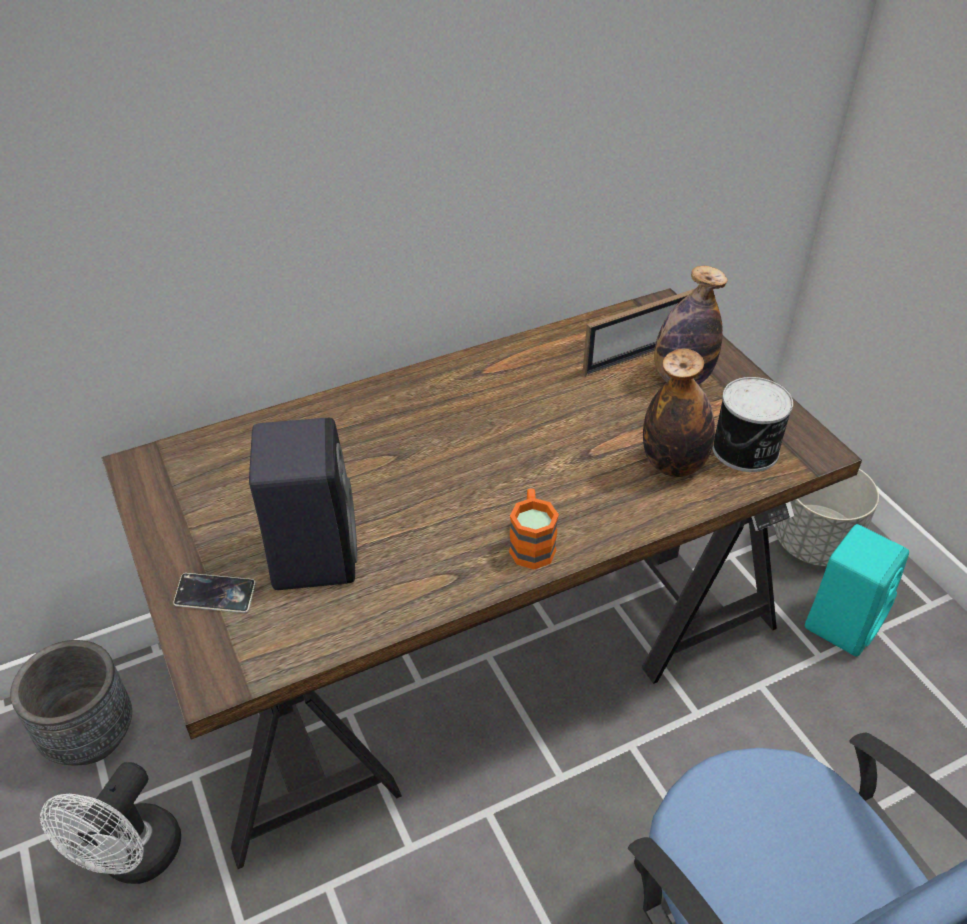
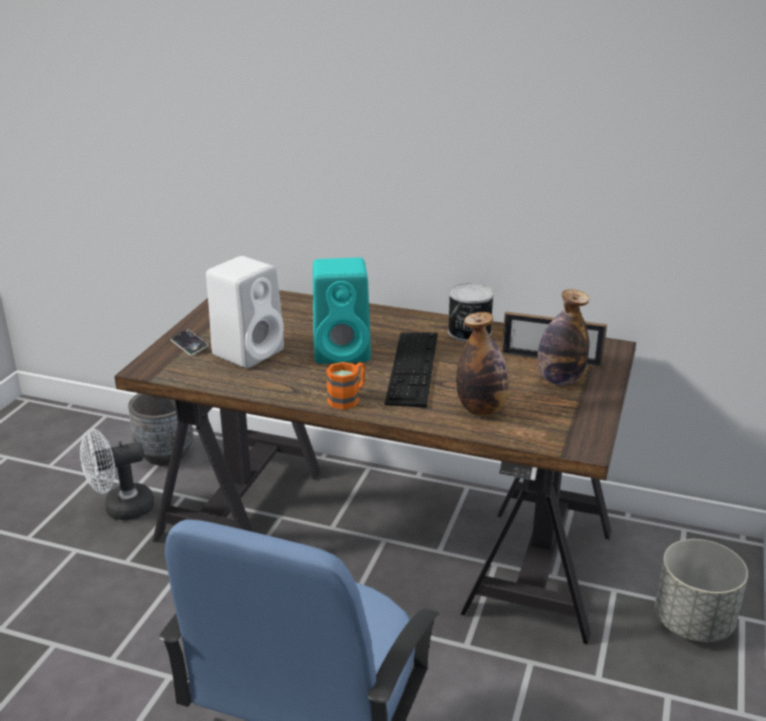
camera: 45 degrees right, 15 degrees down
black speaker [249,418,357,590] -> white speaker [206,256,284,368]
can [712,377,793,472] -> can moved to [448,283,494,342]
turquoise speaker [805,524,909,657] -> turquoise speaker moved to [313,258,371,364]
none -> keyboard [385,332,438,408]

